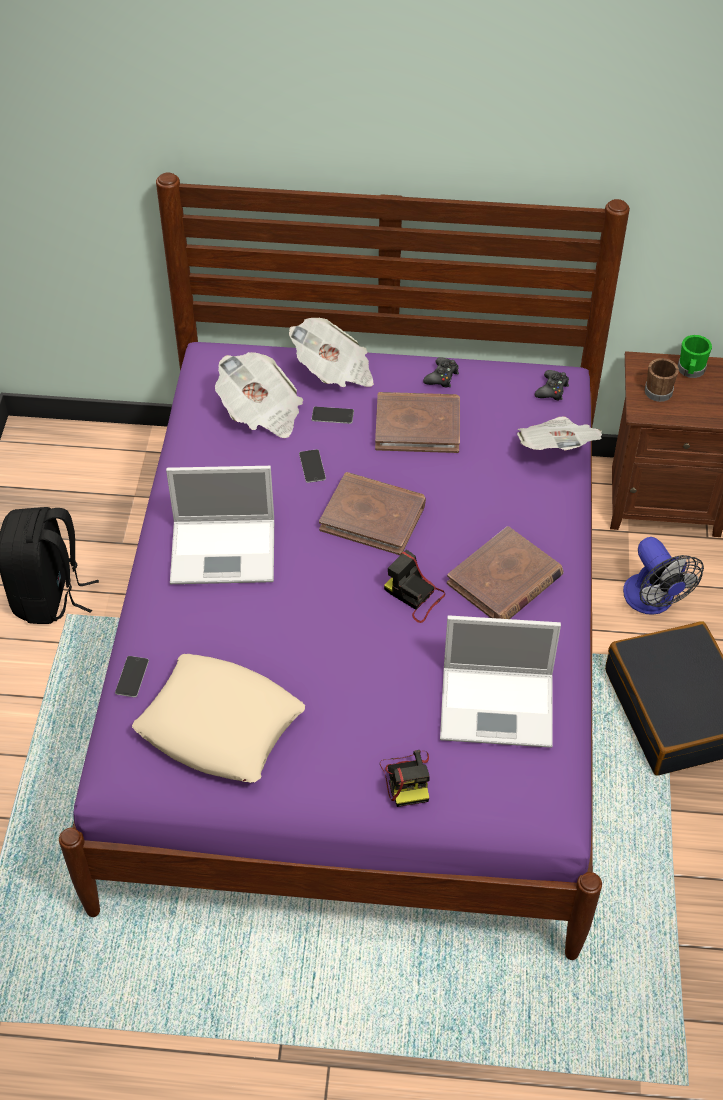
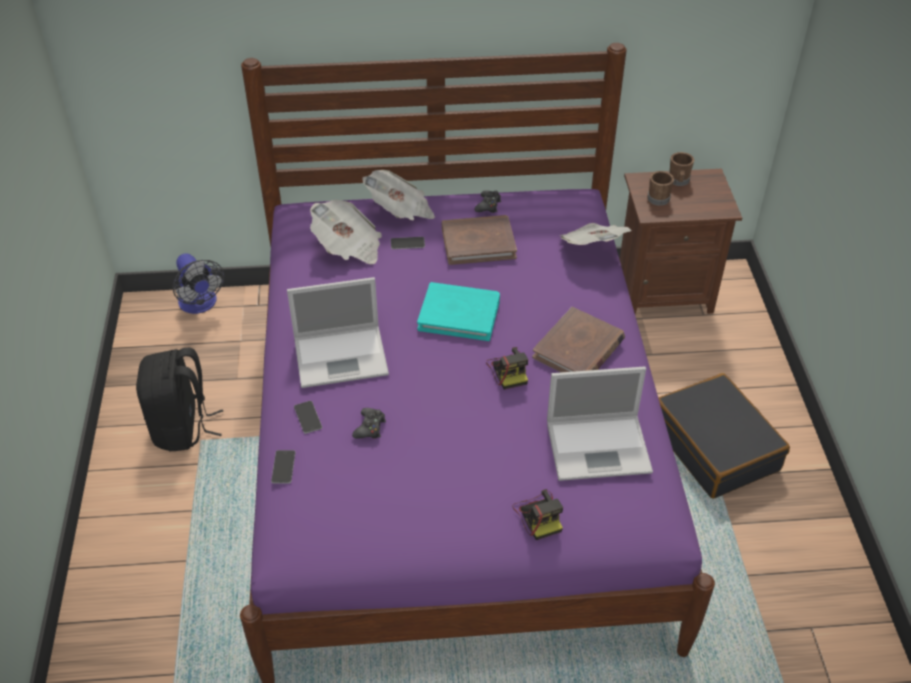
camera: 10 degrees left, 5 degrees down
beige pillow [132,654,305,783] -> none
phone [299,449,326,483] -> phone moved to [294,401,322,434]
brown book [319,472,426,555] -> turquoise book [417,282,500,341]
camera [384,550,445,623] -> camera turned 135 degrees counterclockwise [486,347,528,390]
black game controller [534,370,569,401] -> black game controller moved to [352,408,386,439]
fan [623,537,704,615] -> fan moved to [173,253,224,314]
green mug [678,335,712,378] -> brown mug [669,152,694,186]

